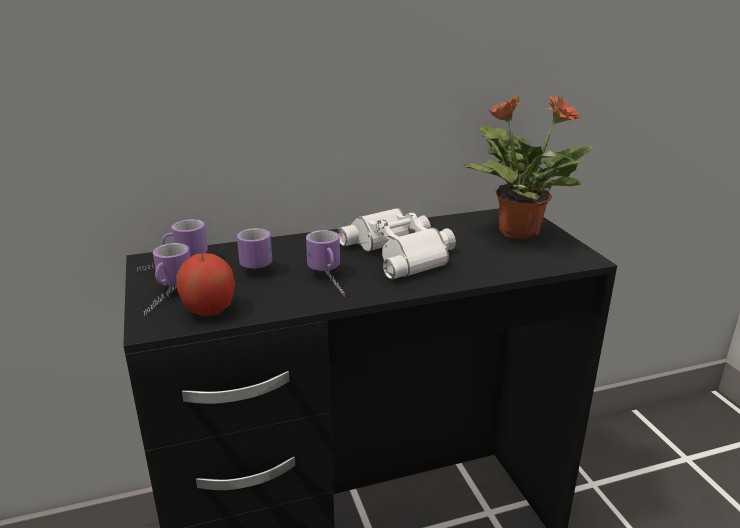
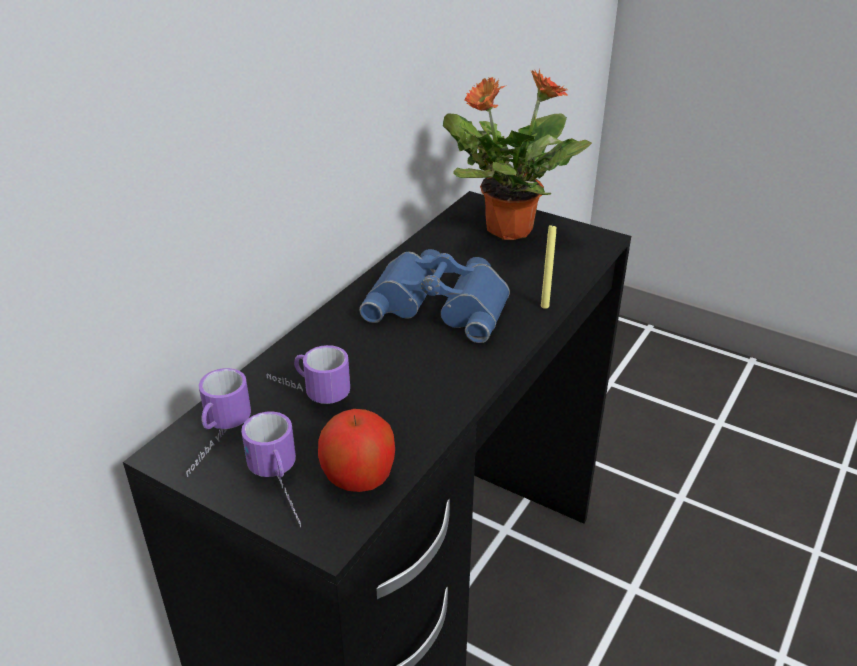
camera: 40 degrees left, 10 degrees up
mug [306,230,345,297] -> none
white binoculars [337,208,456,280] -> blue binoculars [359,249,510,343]
none -> yellow candle [541,224,556,309]

